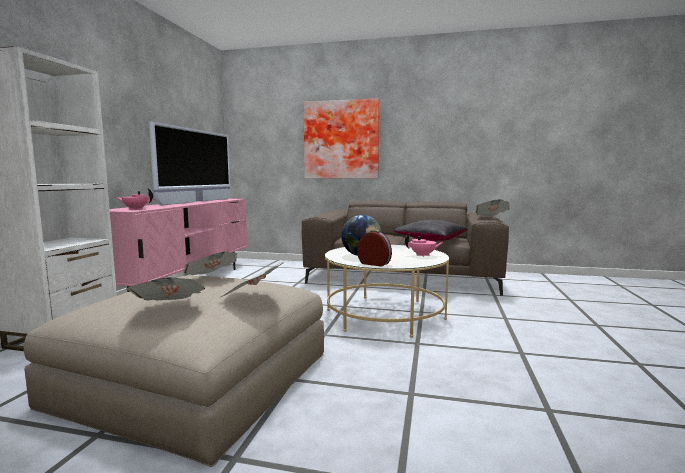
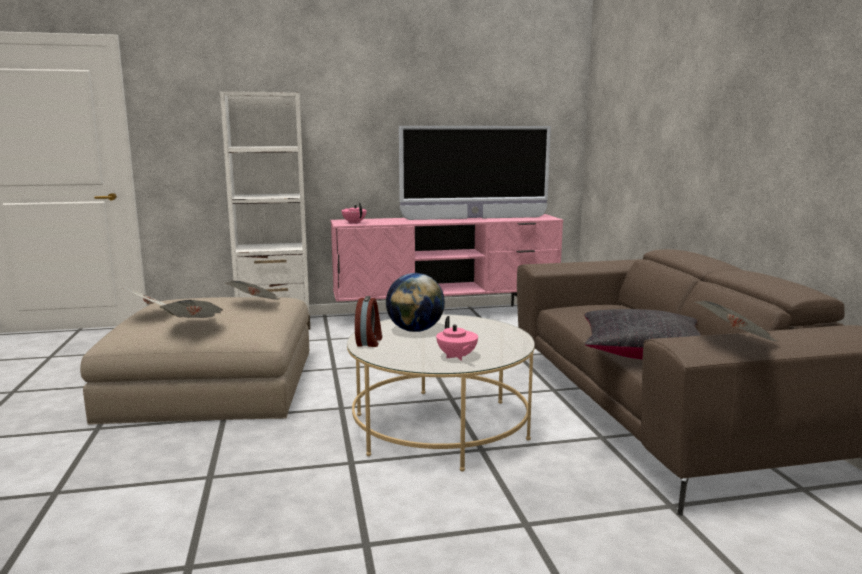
camera: 65 degrees right, 5 degrees up
picture [303,98,379,178] -> none

